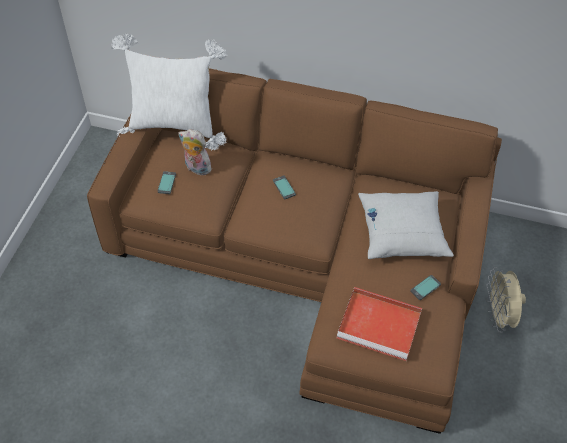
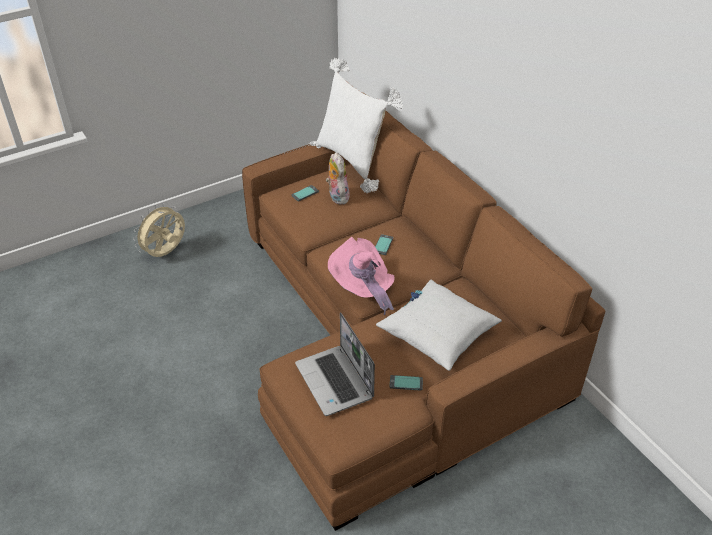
camera: 45 degrees right, 10 degrees down
red tray [337,287,422,361] -> laptop [295,312,375,416]
beige fan [486,267,526,332] -> beige fan moved to [133,203,185,257]
none -> pink hat [328,237,394,315]

